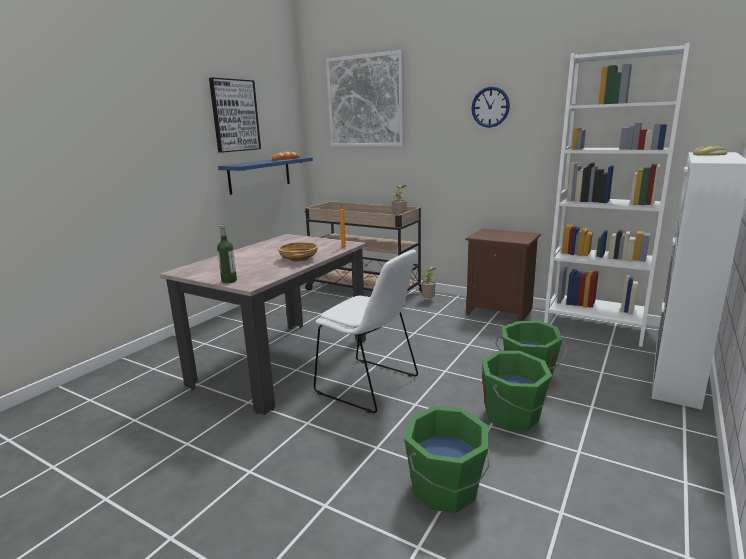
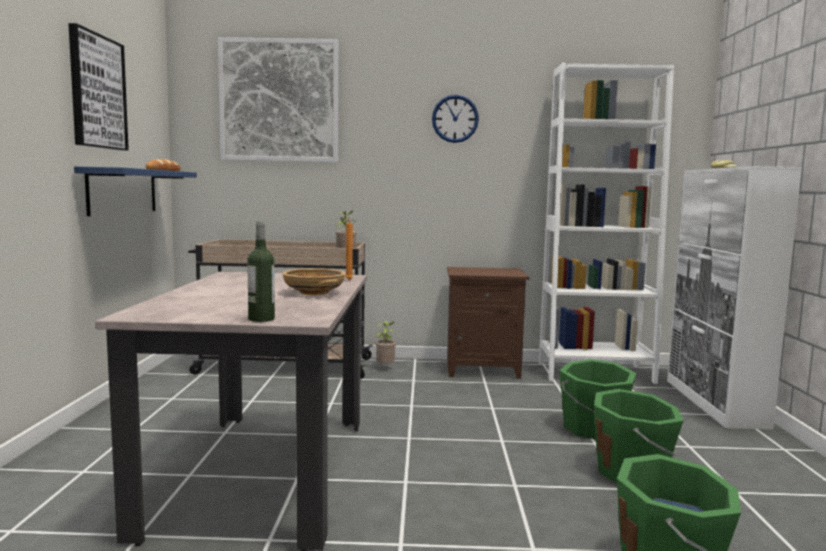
camera: 30 degrees left, 10 degrees down
white chair [314,250,418,413] -> none

